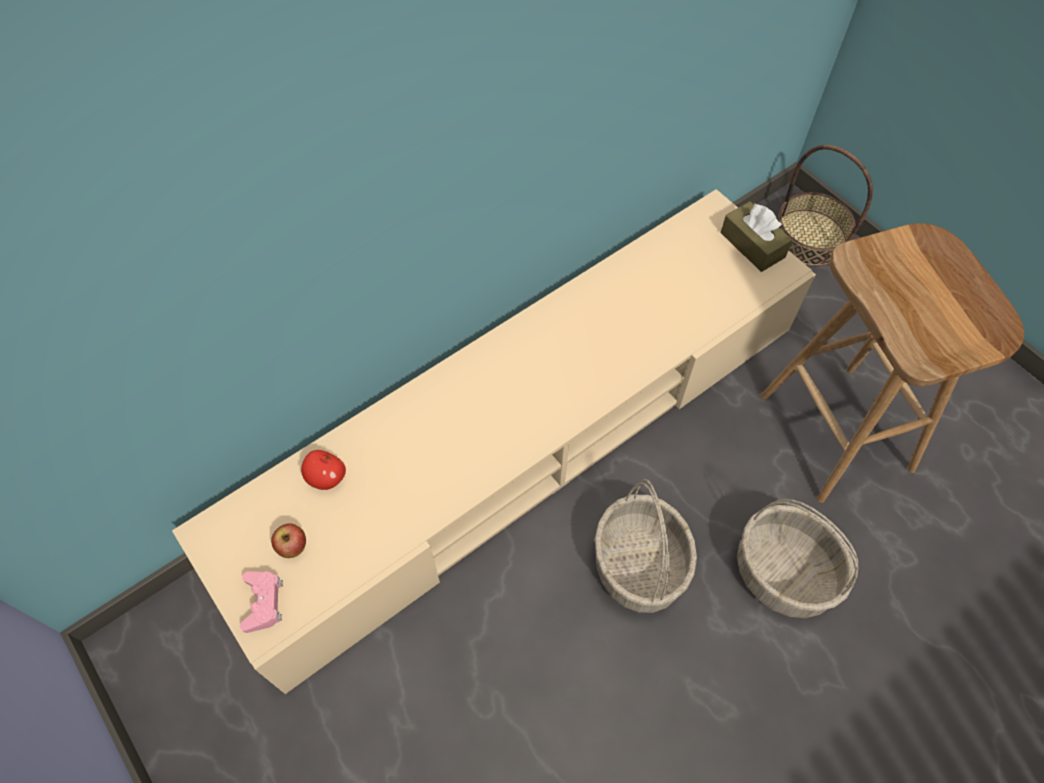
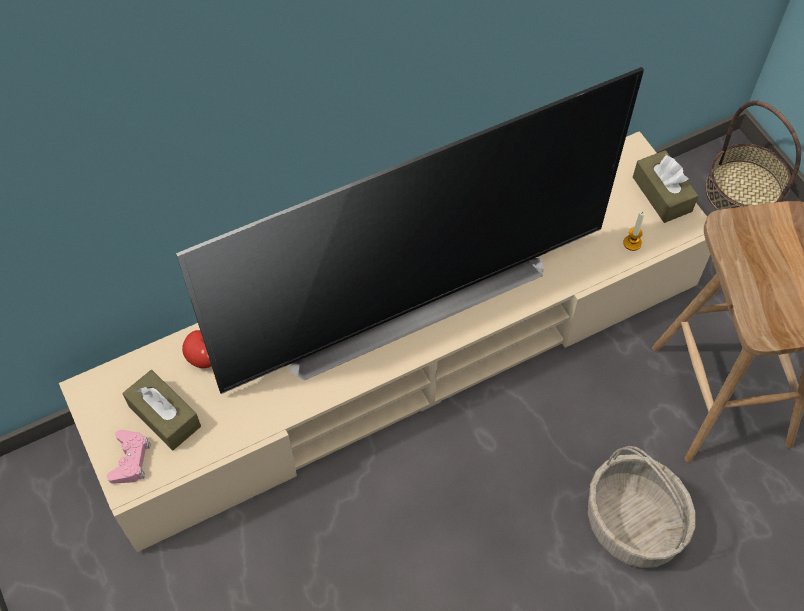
camera: 10 degrees right, 0 degrees up
apple [271,523,306,558] -> brown tissue box [123,370,201,450]
basket [595,479,697,613] -> none
none -> television [176,67,644,394]
none -> candle [623,212,644,251]

